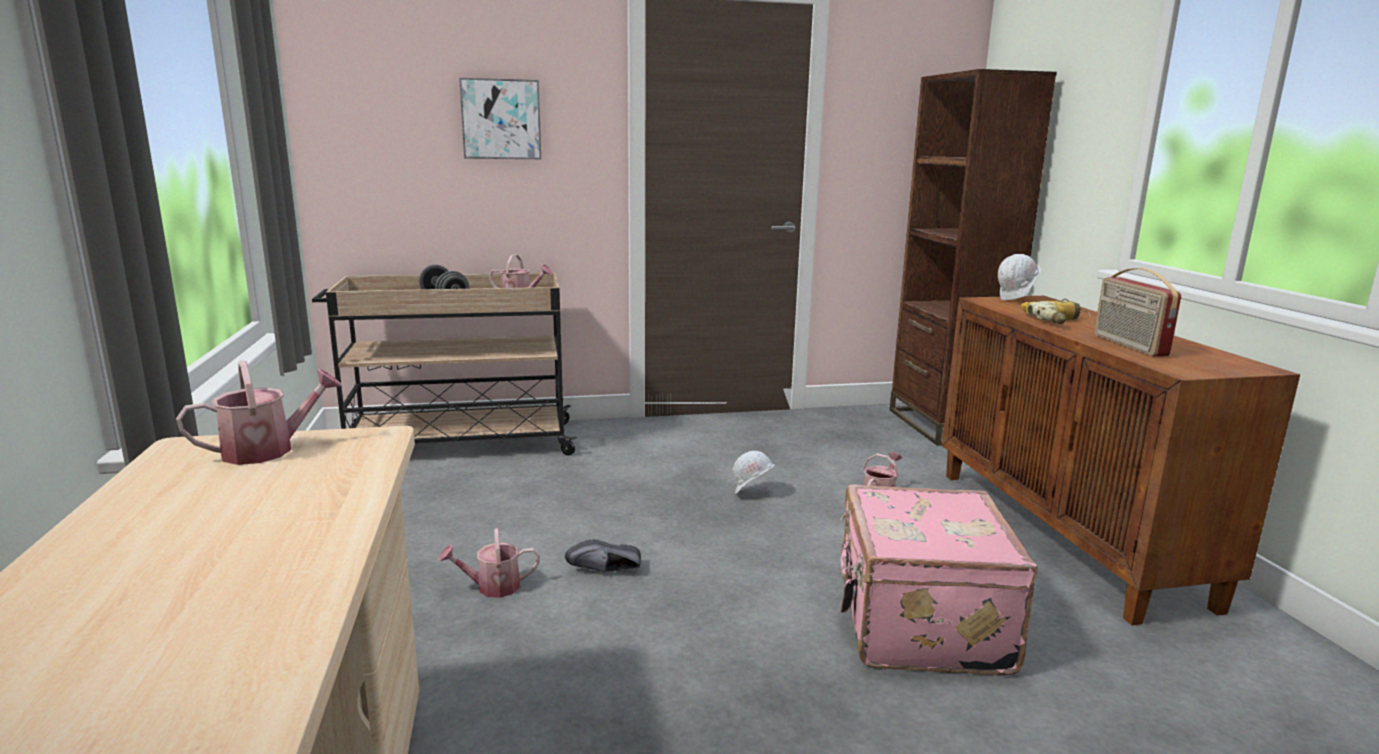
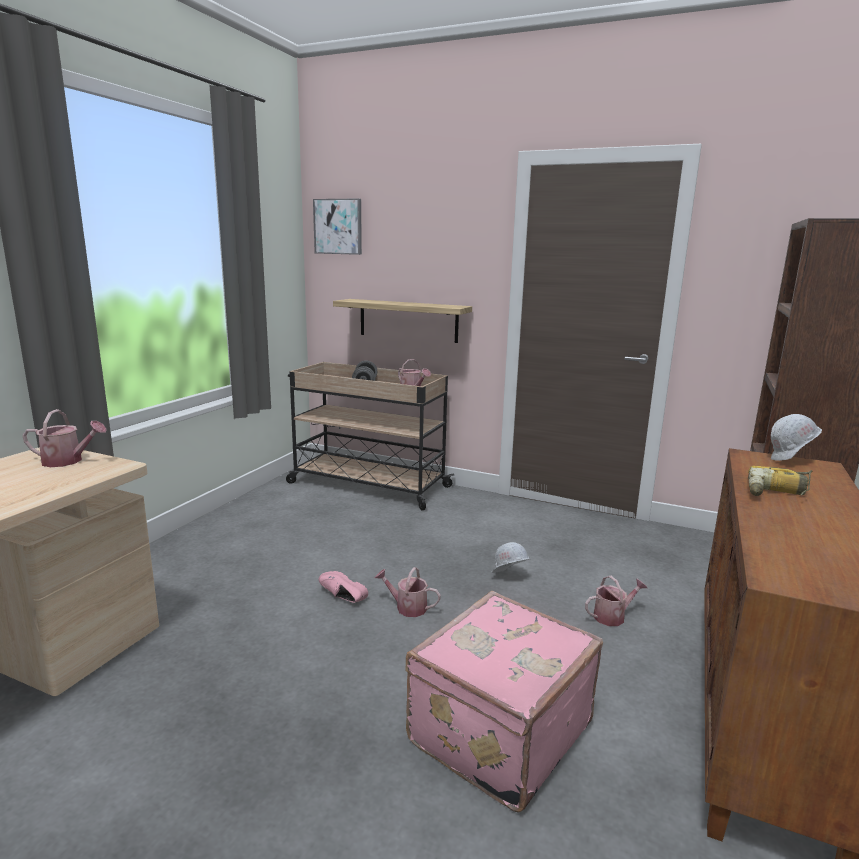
camera: 35 degrees right, 0 degrees up
watering can [438,528,540,598] -> watering can moved to [375,567,441,617]
picture [459,78,541,159] -> picture moved to [313,198,362,255]
black shoe [565,539,641,572] -> pink shoe [319,571,368,603]
radio [1094,268,1181,357] -> none
none -> shelf [333,299,472,343]

